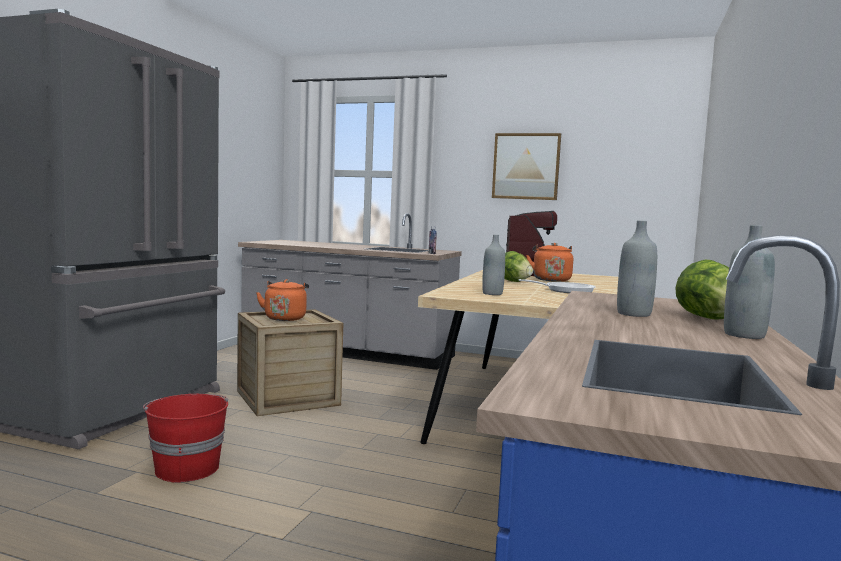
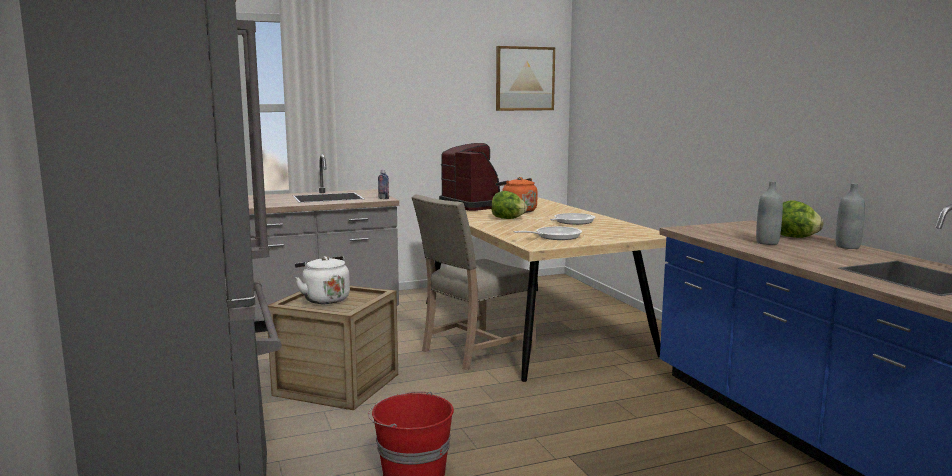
camera: 40 degrees left, 5 degrees up
orange kettle [256,279,309,321] -> white kettle [295,256,350,304]
grey bottle [482,235,505,295] -> frying pan [513,227,582,240]
picture [492,133,561,200] -> picture moved to [496,46,555,111]
none -> beige chair [412,194,538,370]

